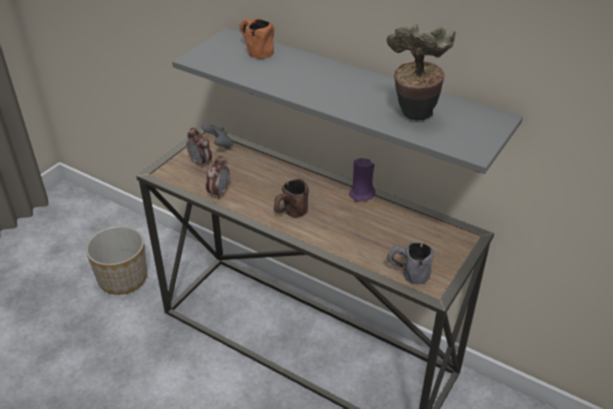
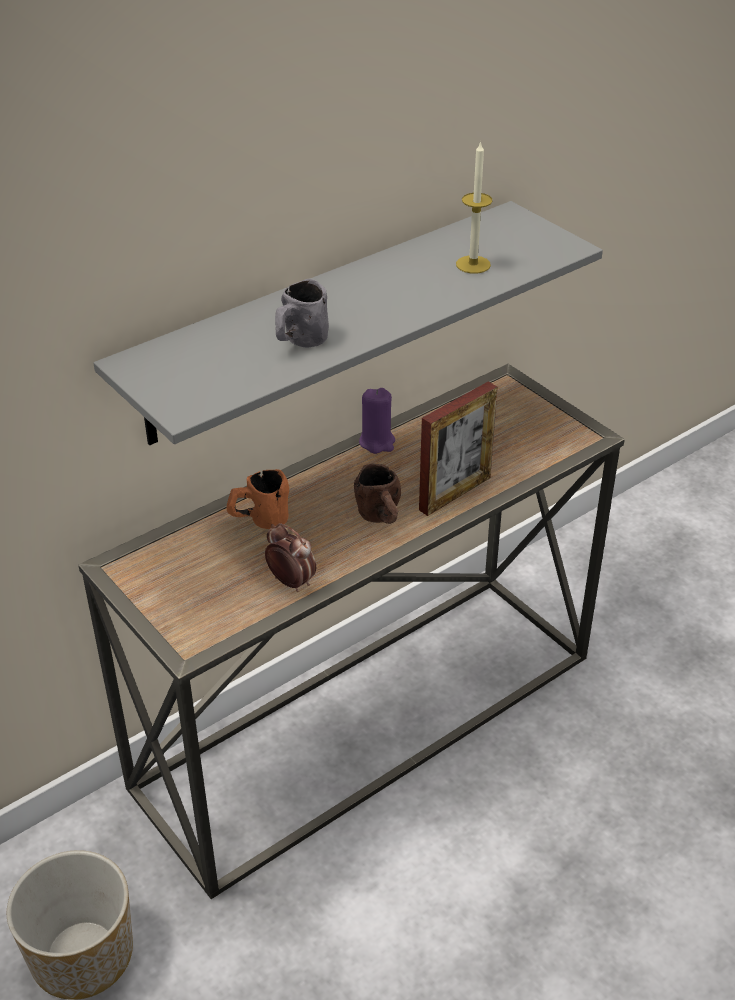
camera: 70 degrees left, 0 degrees up
alarm clock [186,128,212,168] -> none
grey game controller [201,123,233,149] -> none
orange mug [239,18,274,59] -> orange mug moved to [227,469,289,529]
potted plant [386,24,456,121] -> candle [456,141,492,273]
grey mug [387,243,434,284] -> grey mug moved to [275,279,329,348]
none -> picture frame [419,381,497,516]

